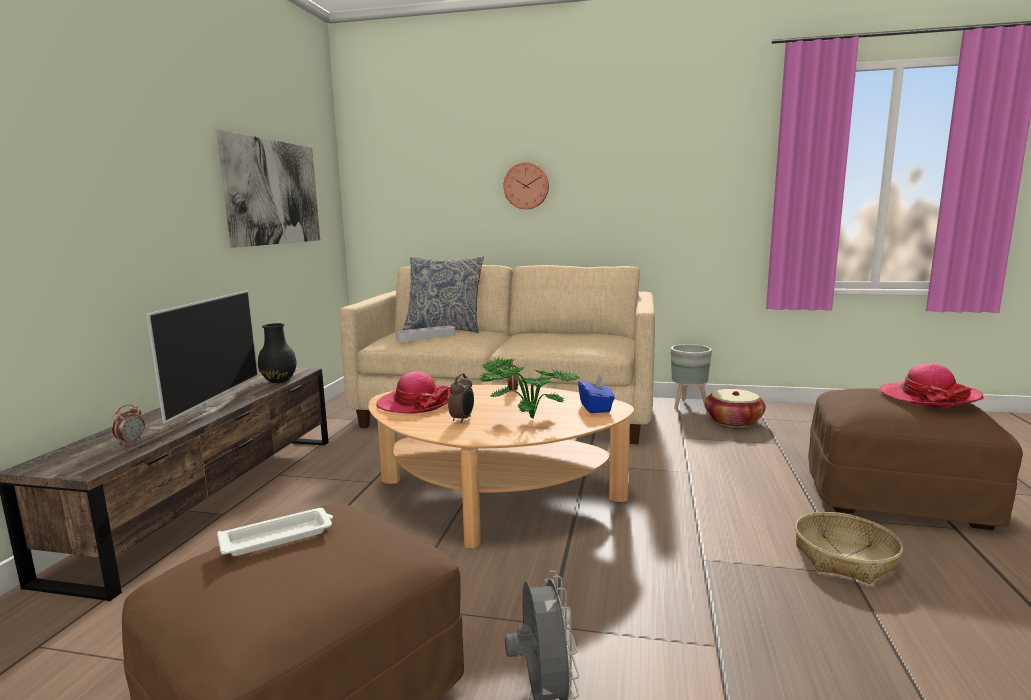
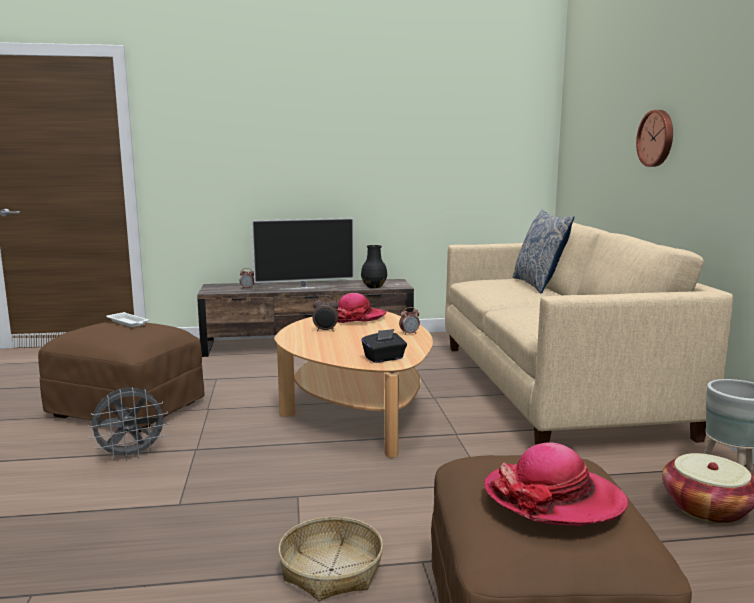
camera: 70 degrees right, 0 degrees up
picture [217,130,320,248] -> none
grey tray [395,325,456,342] -> none
potted plant [480,357,579,418] -> none
blue tissue box [578,374,615,413] -> black tissue box [362,329,407,363]

